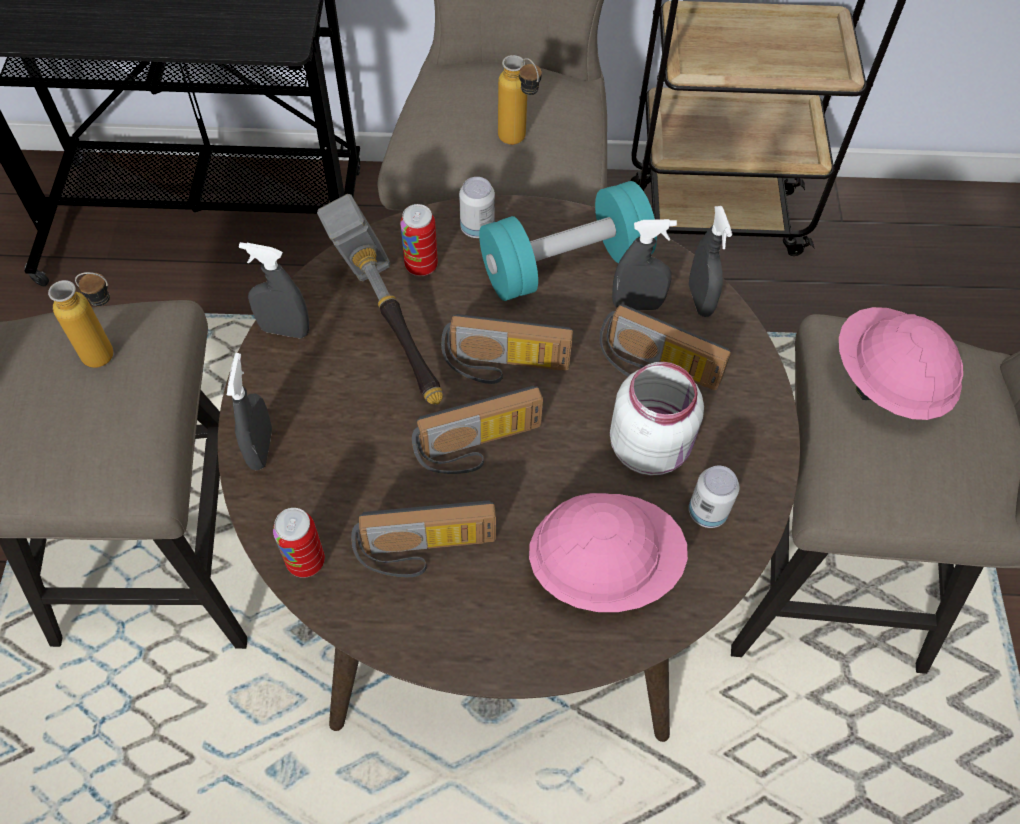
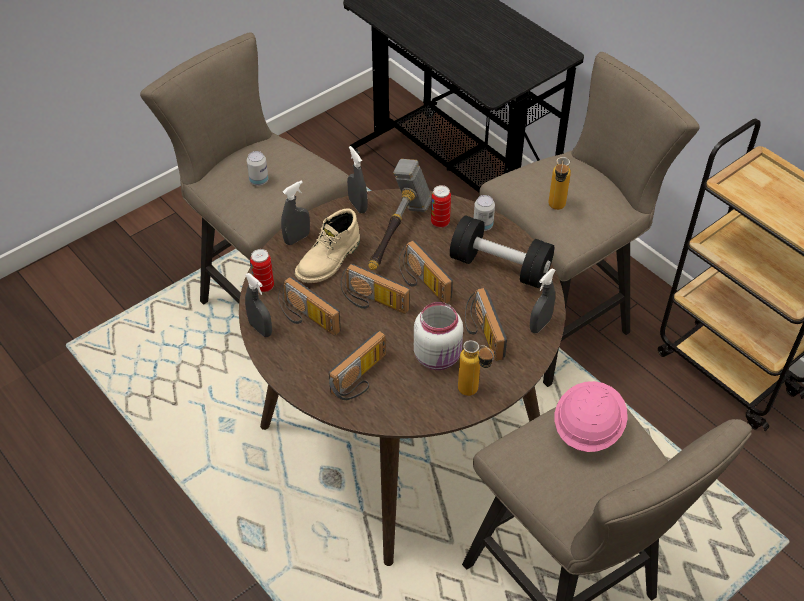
camera: 50 degrees right, 10 degrees down
bottle [48,272,114,368] -> bottle moved to [458,340,494,396]
turquoise dumbbell [479,181,657,301] -> black dumbbell [450,215,554,288]
pink hard hat [529,493,688,612] -> radio [329,331,386,400]
grey spray bottle [612,219,677,310] -> grey spray bottle moved to [245,273,272,337]
can [689,466,739,528] -> can moved to [247,151,268,186]
none -> beige boot [295,208,360,283]

